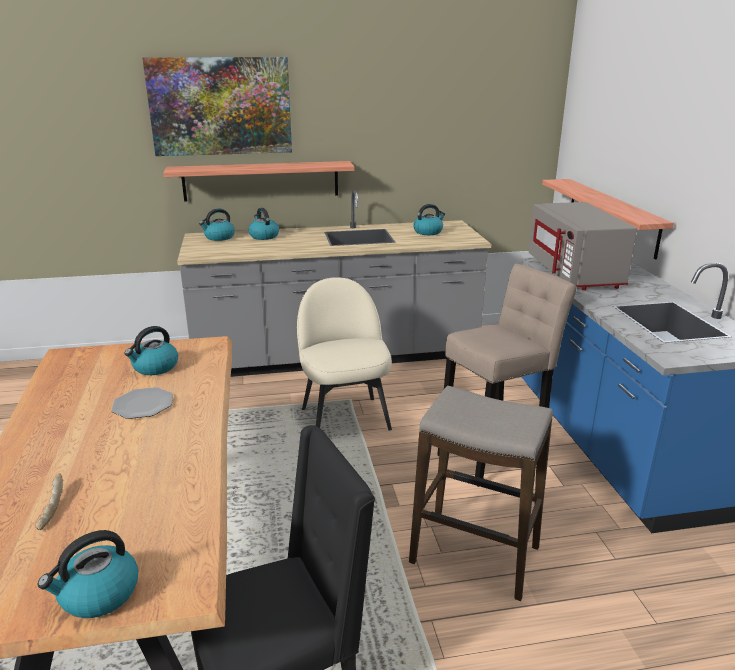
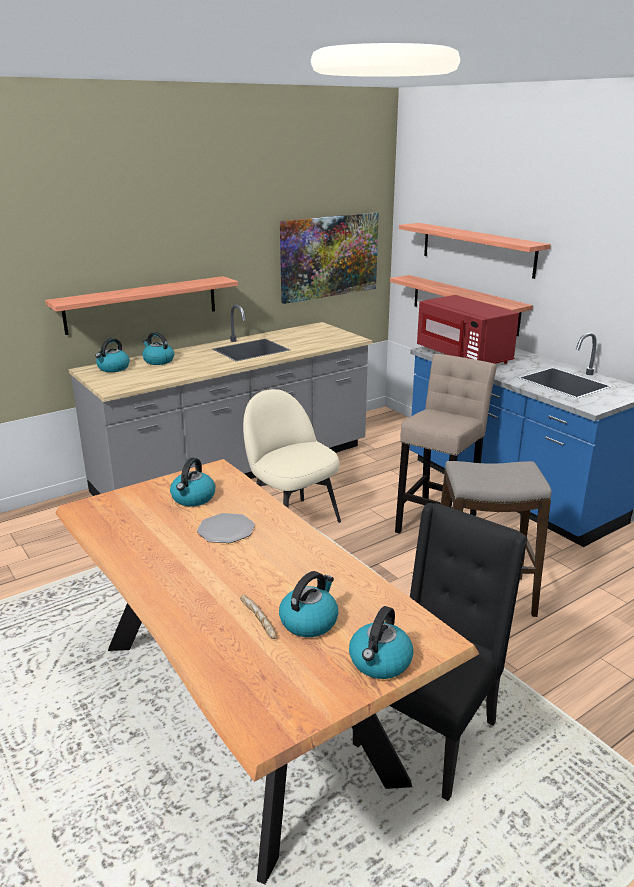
camera: 25 degrees left, 0 degrees up
picture [142,57,292,156] -> picture moved to [280,212,379,304]
kettle [413,204,445,235] -> kettle moved to [279,571,338,637]
grey microwave [528,202,637,291] -> red microwave [417,295,519,364]
none -> shelf [399,223,551,279]

